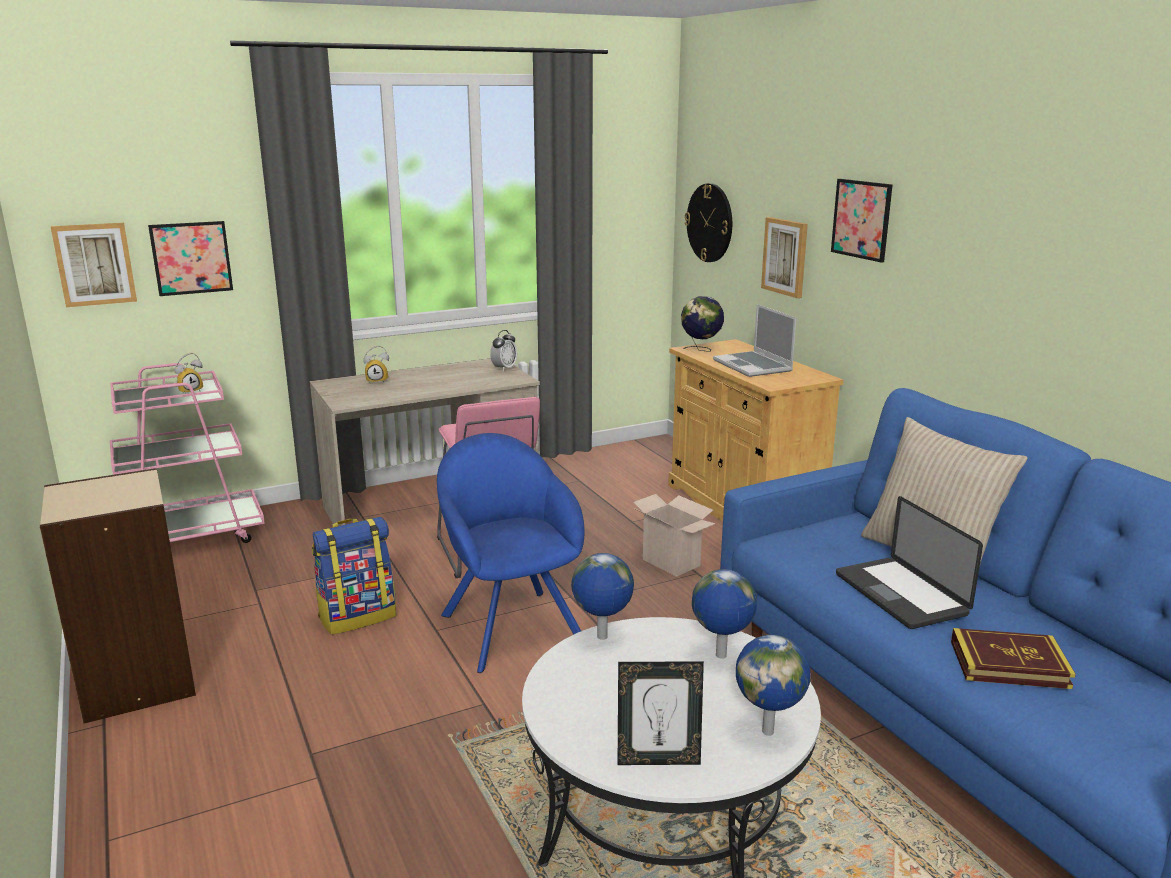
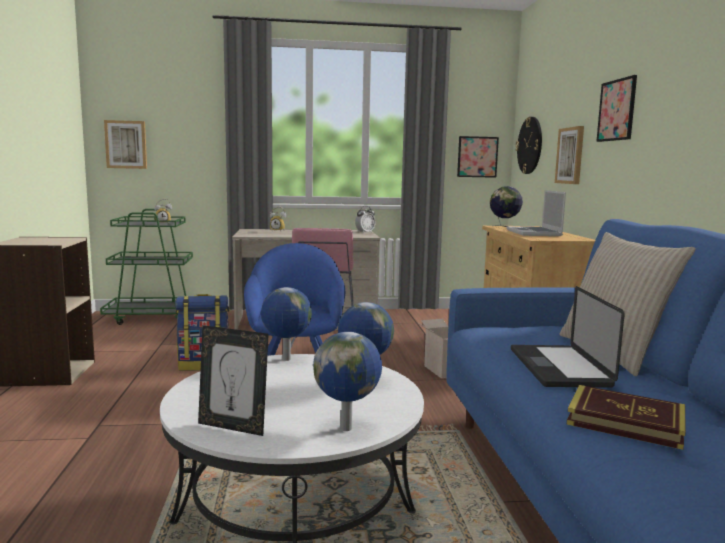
camera: 20 degrees right, 10 degrees down
pink cart [110,363,265,543] -> green cart [100,209,193,325]
picture [148,221,233,296] -> picture moved to [457,136,499,178]

